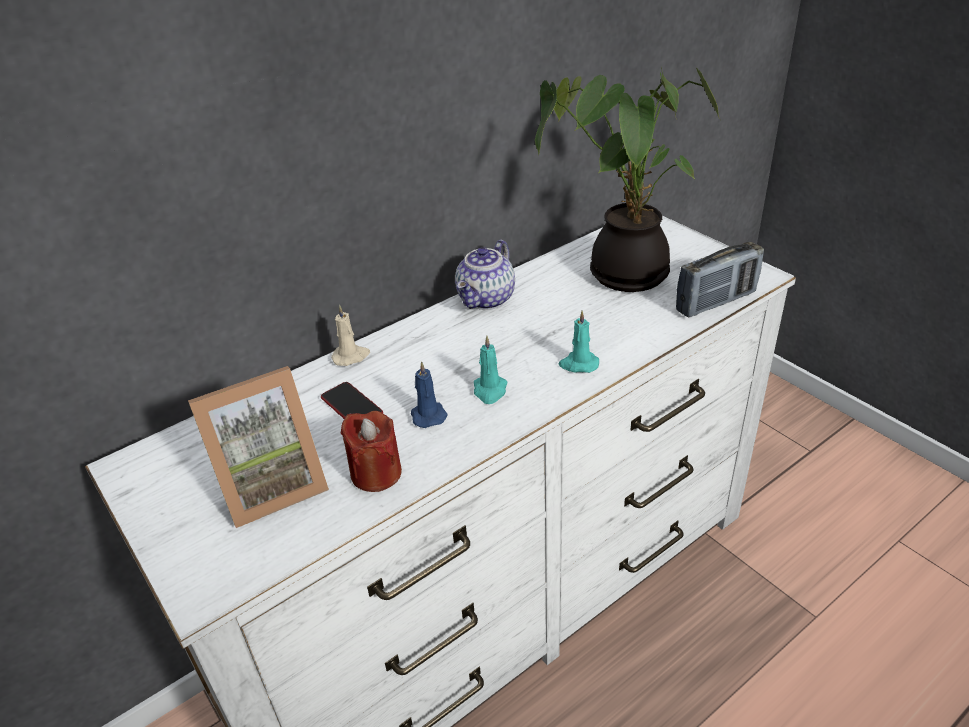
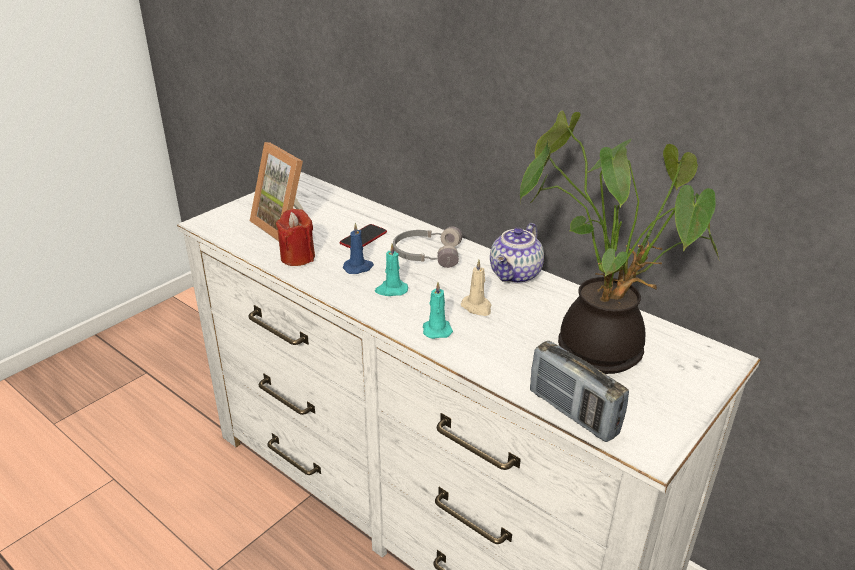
camera: 75 degrees right, 5 degrees down
beige candle [331,305,370,366] -> beige candle moved to [461,260,491,316]
teapot [455,239,515,310] -> teapot turned 75 degrees counterclockwise [490,223,544,284]
none -> grey headphones [393,226,462,268]

